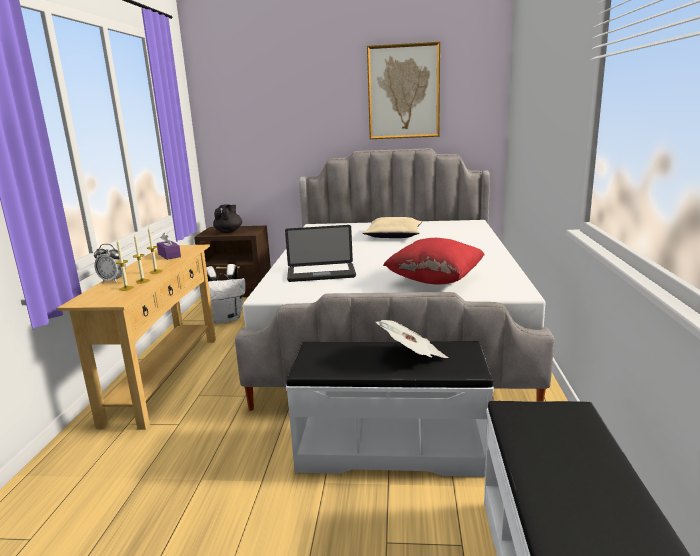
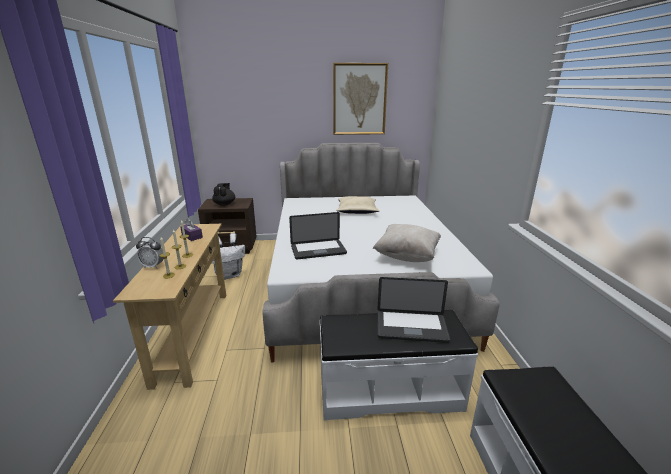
camera: 10 degrees left, 5 degrees up
newspaper [376,320,448,358] -> laptop [378,277,450,343]
red pillow [383,238,485,284] -> beige pillow [372,224,441,262]

